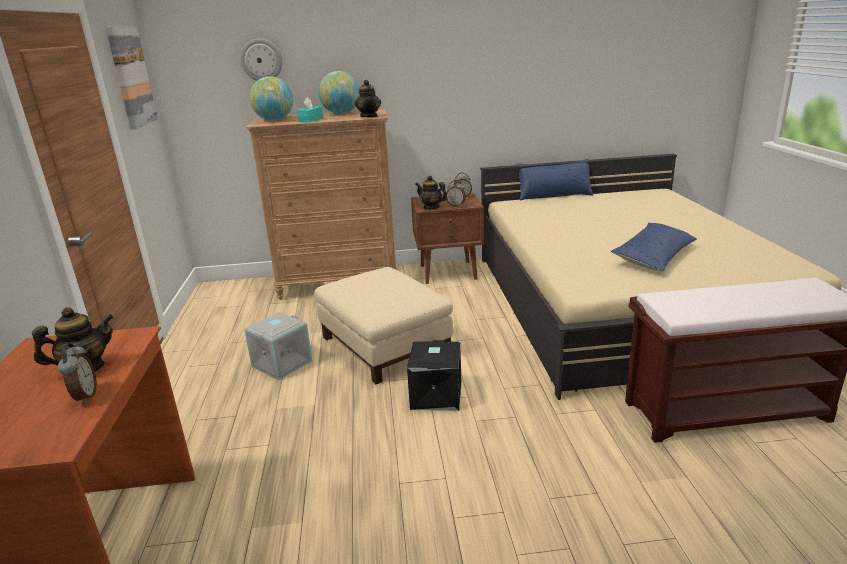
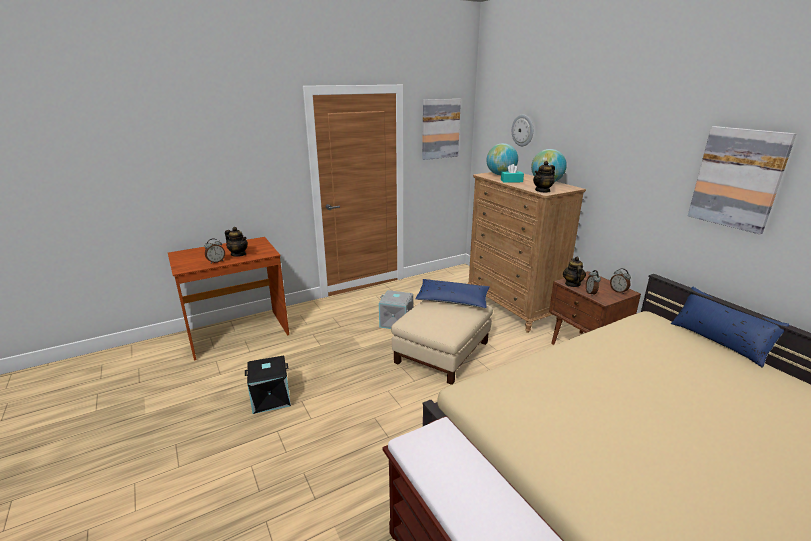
camera: 65 degrees right, 0 degrees up
black storage box [407,340,462,411] -> black storage box moved to [245,356,291,414]
blue pillow [611,223,697,271] -> blue pillow moved to [415,279,490,308]
none -> picture [688,126,796,234]

